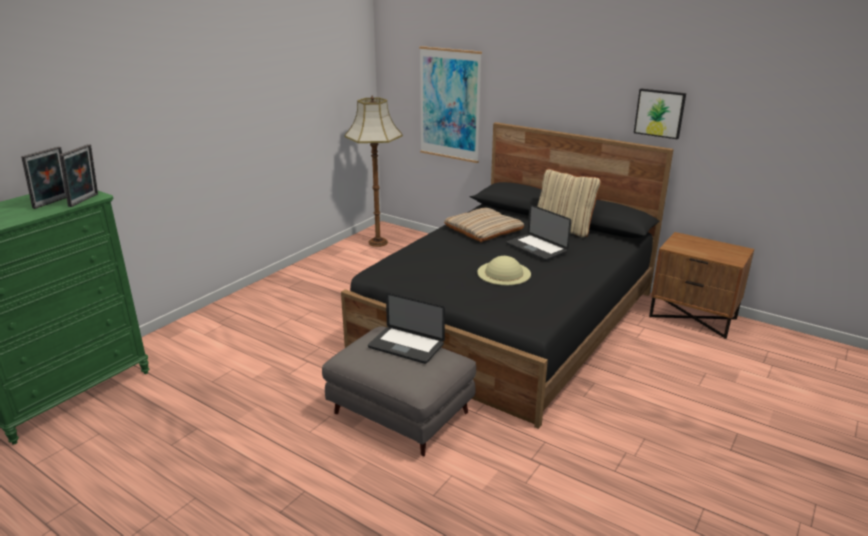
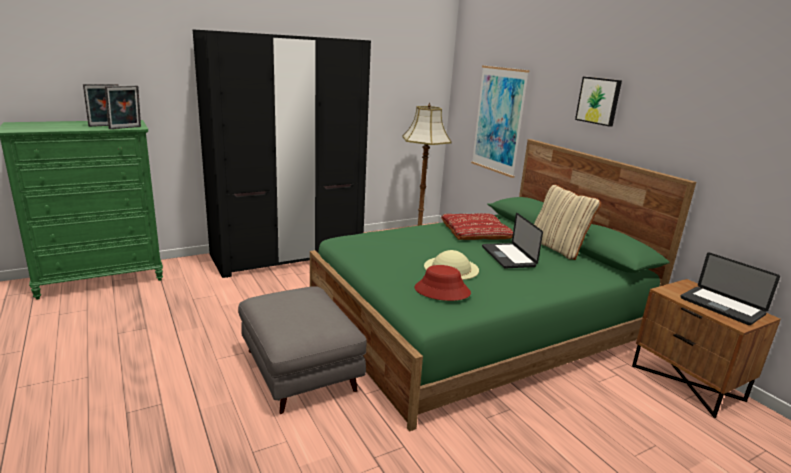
camera: 25 degrees right, 5 degrees down
black bed [341,122,674,429] -> green bed [310,139,696,432]
laptop [368,293,445,364] -> laptop moved to [680,253,780,325]
beige pillow [444,208,524,242] -> red pillow [441,213,513,240]
picture [634,88,686,140] -> picture moved to [575,77,622,127]
none -> black wardrobe [193,30,371,278]
none -> red hat [415,265,471,301]

